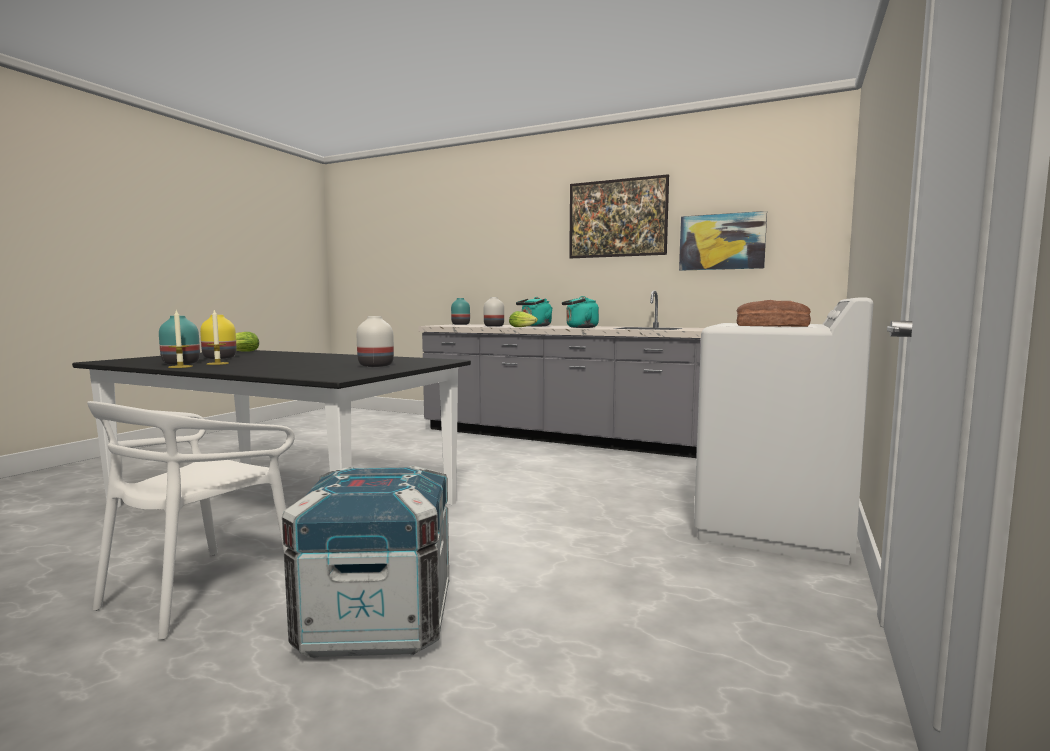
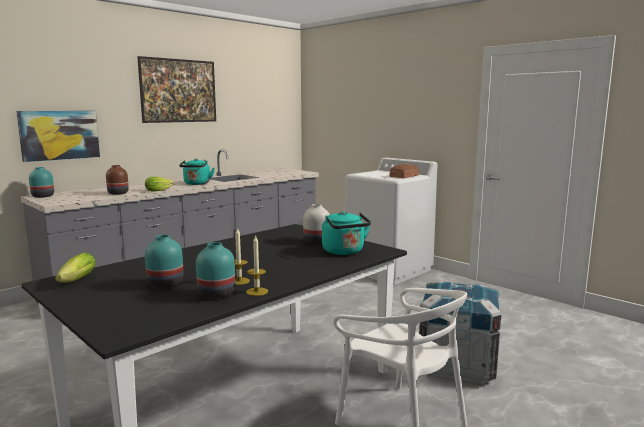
camera: 70 degrees left, 5 degrees up
yellow vase [200,315,237,359] -> turquoise vase [145,235,183,288]
white vase [484,297,504,327] -> brown vase [106,165,129,195]
turquoise kettle [516,297,553,326] -> turquoise kettle moved to [322,211,371,255]
picture [679,211,767,271] -> picture moved to [16,111,100,162]

